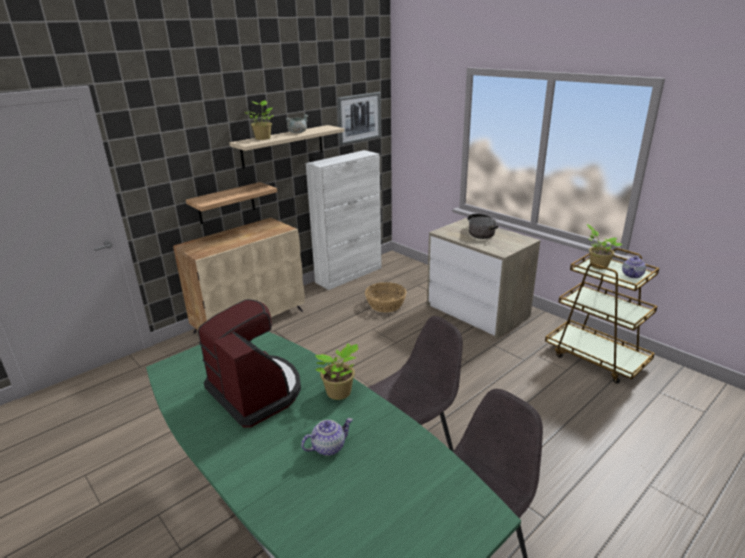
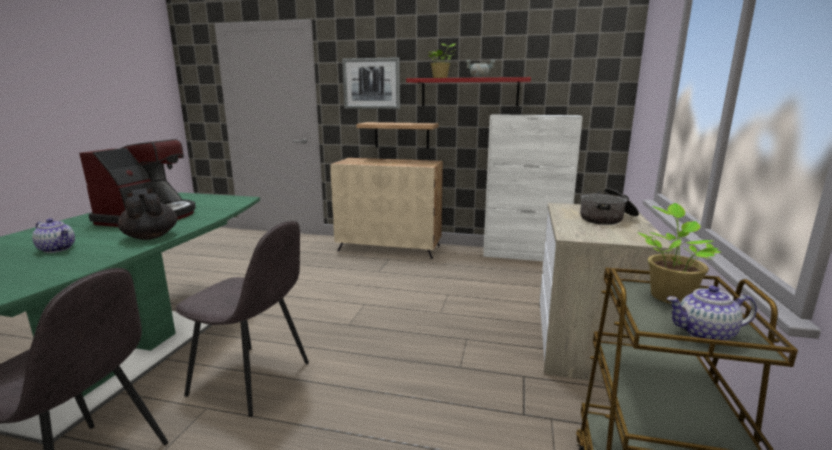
camera: 55 degrees right, 10 degrees down
beige shelf [229,125,344,168] -> red shelf [406,77,531,107]
potted plant [315,343,358,400] -> black teapot [118,188,177,240]
picture [337,92,381,146] -> picture moved to [342,57,400,109]
basket [365,282,407,312] -> none

